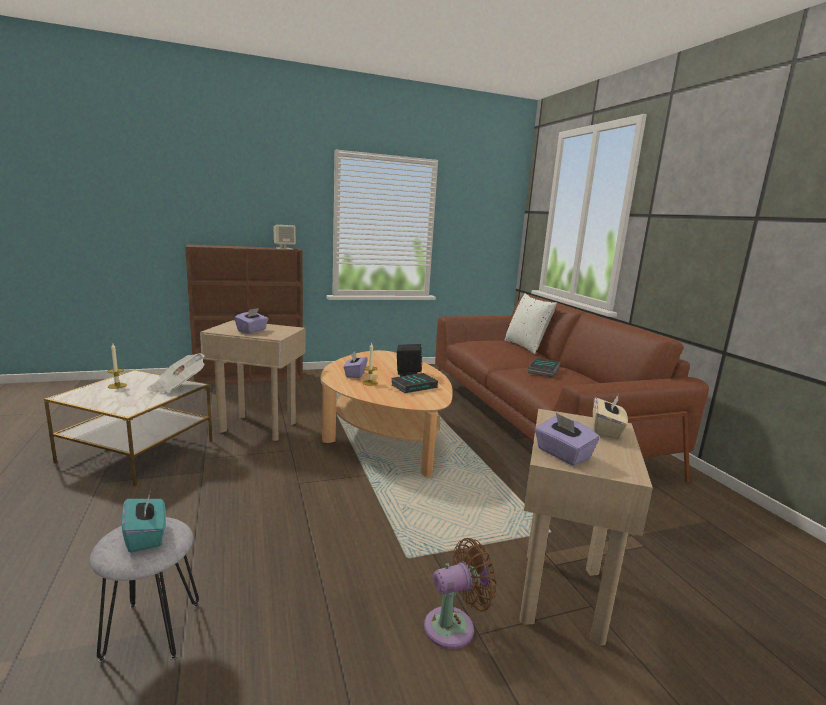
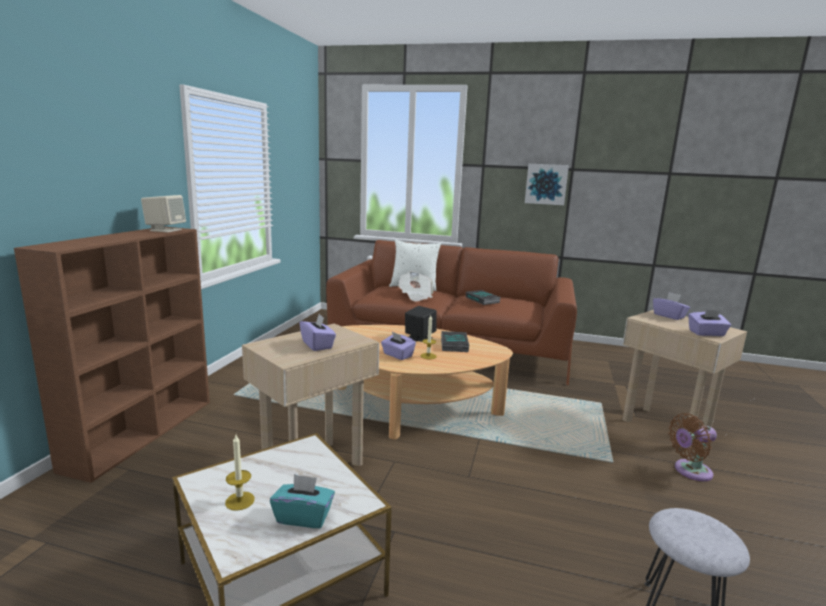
camera: 55 degrees left, 0 degrees up
turquoise tissue box [122,493,166,553] -> turquoise tissue box moved to [270,474,335,528]
newspaper [147,353,205,393] -> newspaper moved to [398,271,433,301]
brown fan [424,538,497,649] -> brown fan turned 120 degrees counterclockwise [668,413,717,481]
beige tissue box [593,395,628,440] -> purple tissue box [653,292,690,320]
none -> picture [525,164,569,205]

